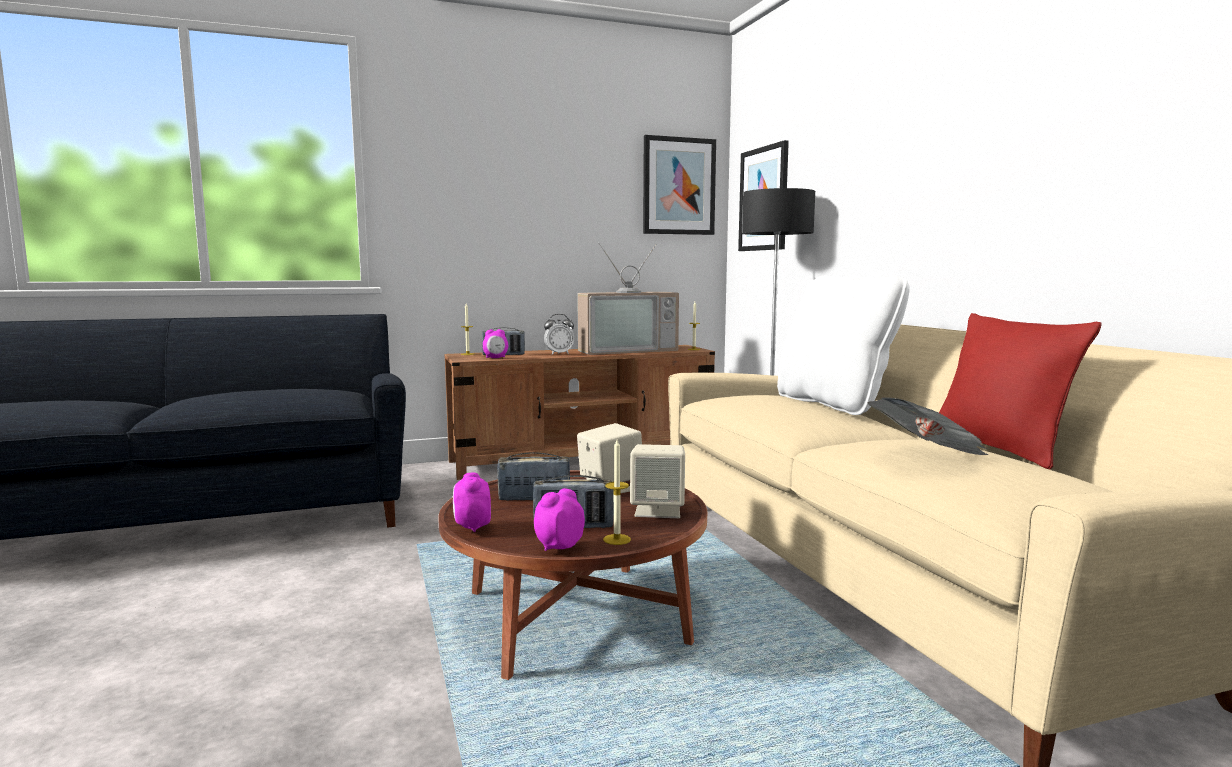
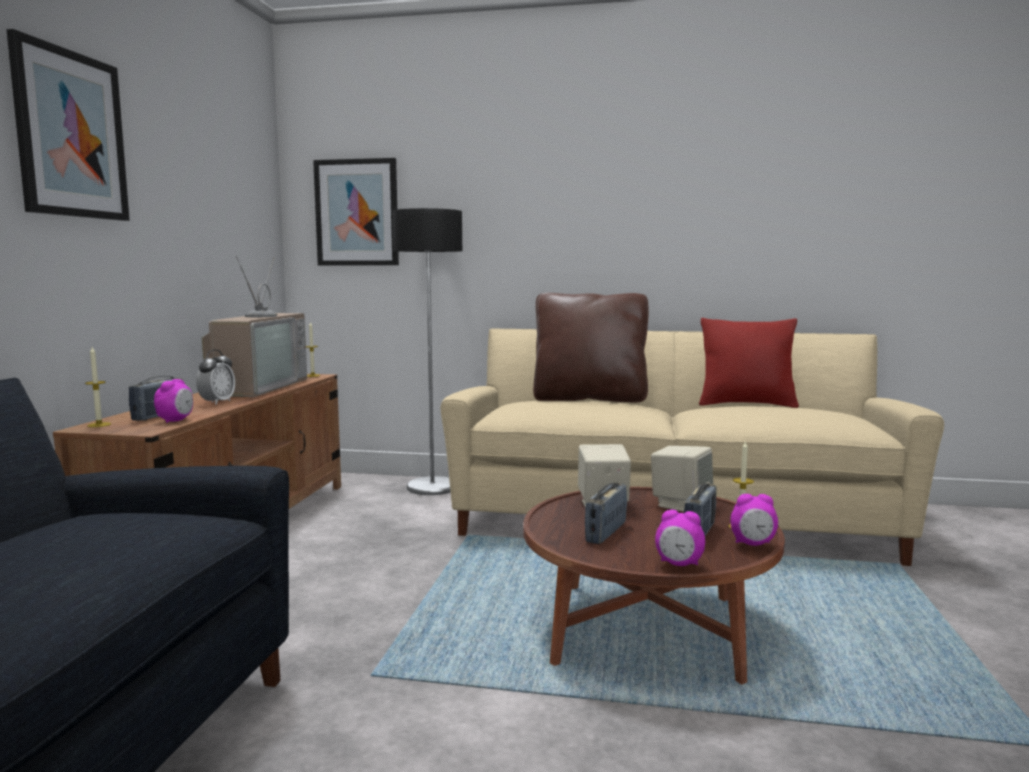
camera: 60 degrees left, 0 degrees up
alarm clock [534,488,585,551] -> alarm clock turned 75 degrees counterclockwise [730,494,778,546]
picture [643,135,716,235] -> picture moved to [6,29,130,221]
white pillow [777,276,910,415] -> brown pillow [533,293,648,403]
newspaper [868,397,988,455] -> none

